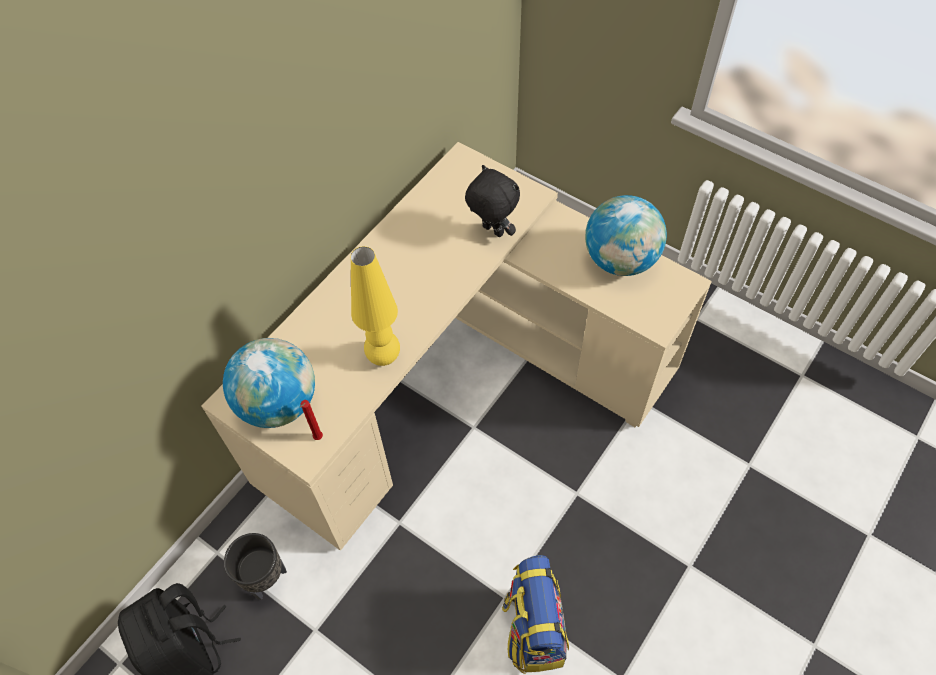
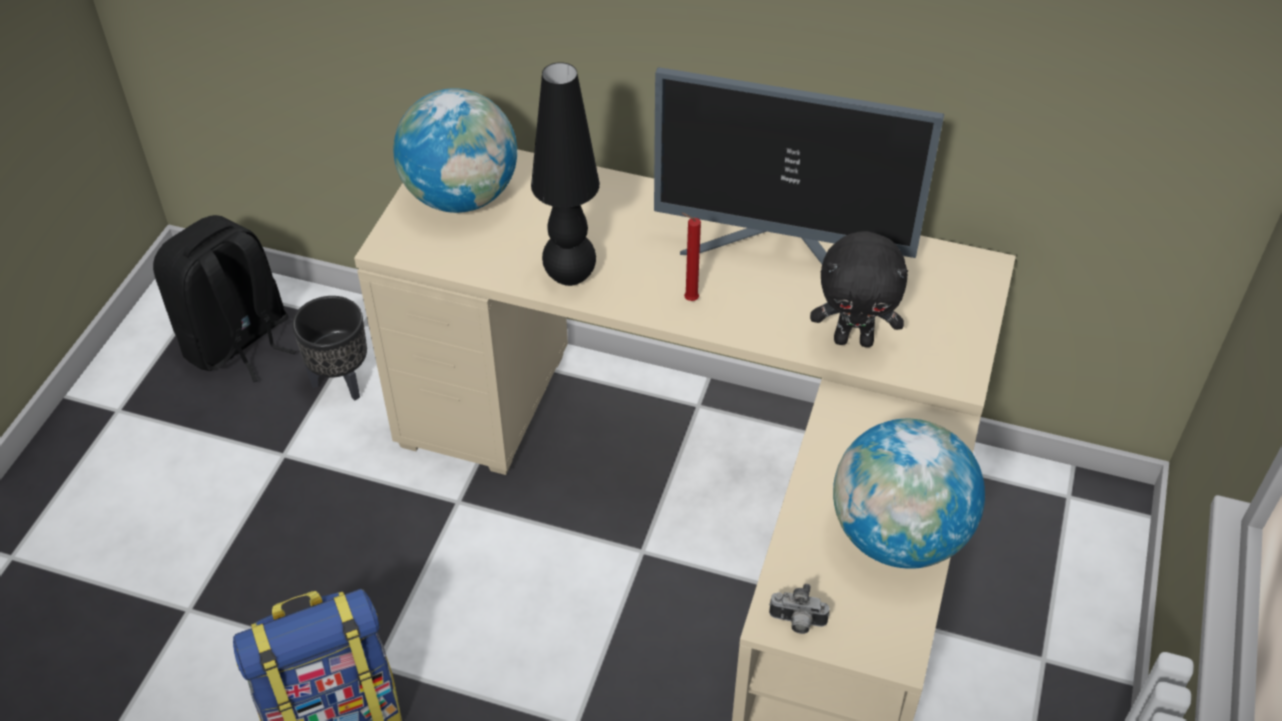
camera: 70 degrees right, 10 degrees down
red candle [300,400,323,440] -> red candle moved to [682,213,701,301]
yellow table lamp [351,246,400,366] -> black table lamp [531,62,600,286]
black plush toy [465,165,520,237] -> black plush toy turned 75 degrees clockwise [810,231,908,347]
none -> monitor [654,67,944,264]
none -> camera [769,584,830,634]

